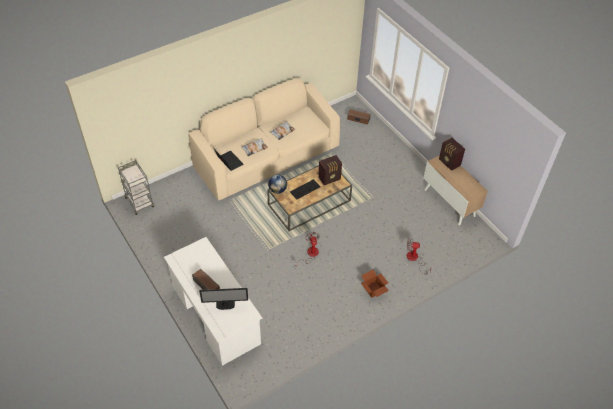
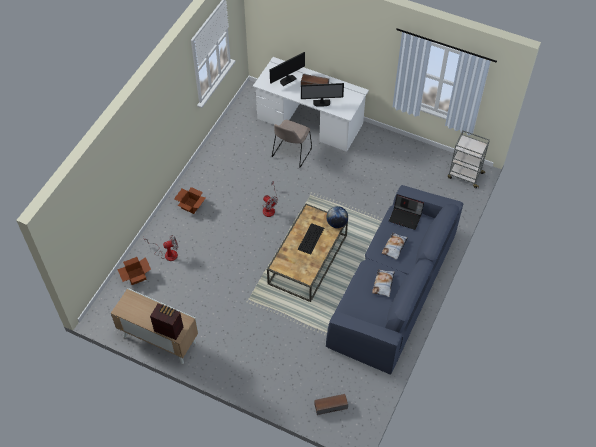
camera: 150 degrees right, 5 degrees up
beige sofa [188,78,340,201] -> blue sofa [326,185,463,374]
radio [318,155,342,185] -> none
none -> cardboard box [117,257,151,285]
none -> beige chair [272,120,312,167]
none -> monitor [301,83,344,107]

